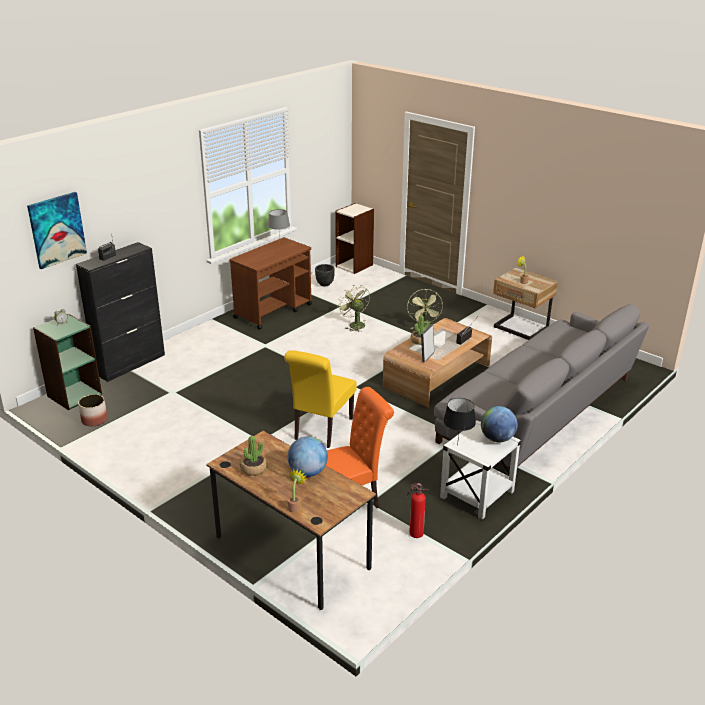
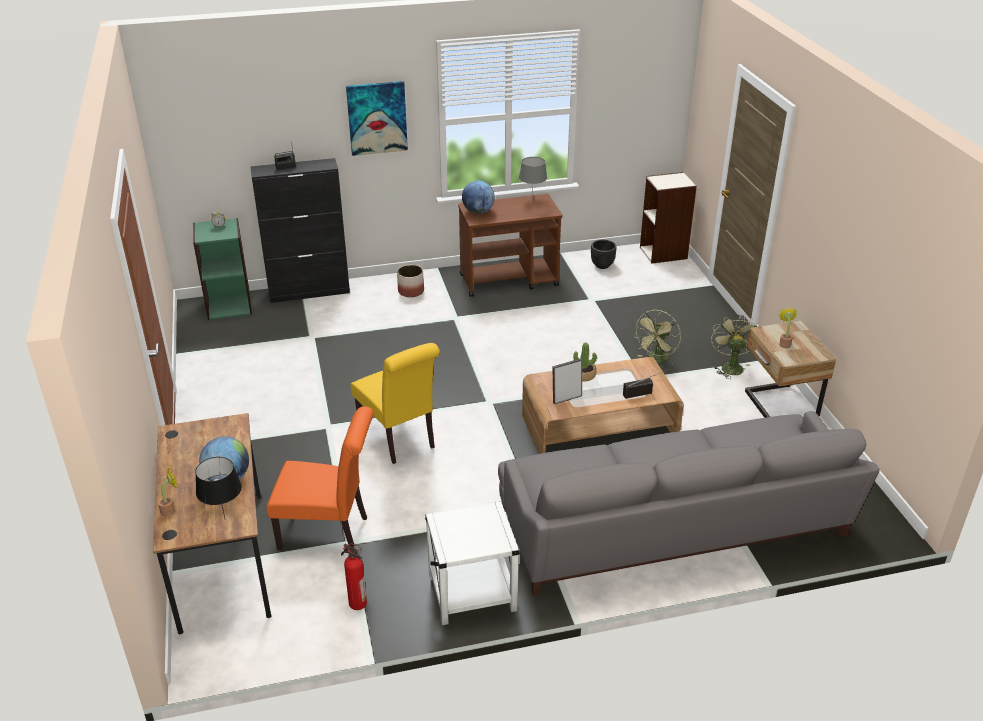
camera: 35 degrees right, 5 degrees up
picture [27,192,87,269] -> picture moved to [346,81,408,156]
planter [78,394,108,427] -> planter moved to [397,265,424,297]
potted plant [240,436,267,476] -> none
yellow chair [284,350,357,448] -> yellow chair turned 90 degrees counterclockwise [351,343,440,464]
green fan [337,286,370,331] -> green fan moved to [711,314,757,379]
black table lamp [443,398,476,438] -> black table lamp moved to [195,457,242,518]
globe [481,406,517,442] -> globe moved to [462,180,495,214]

